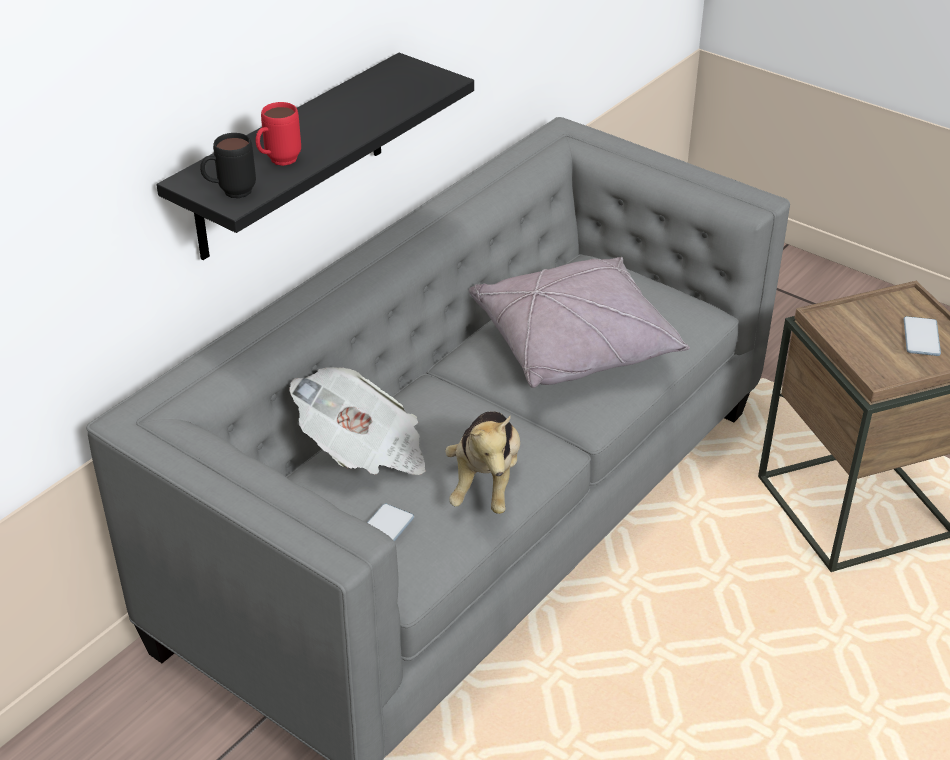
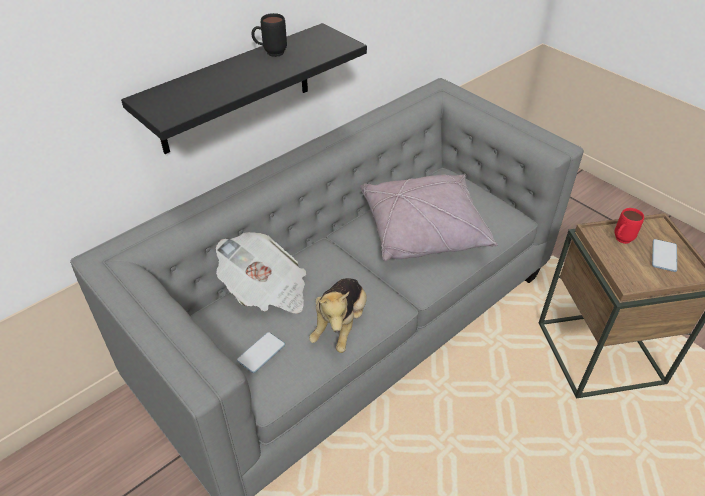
camera: 10 degrees right, 5 degrees up
black mug [200,133,256,198] -> black mug moved to [252,13,287,57]
red mug [256,102,301,166] -> red mug moved to [614,208,644,244]

